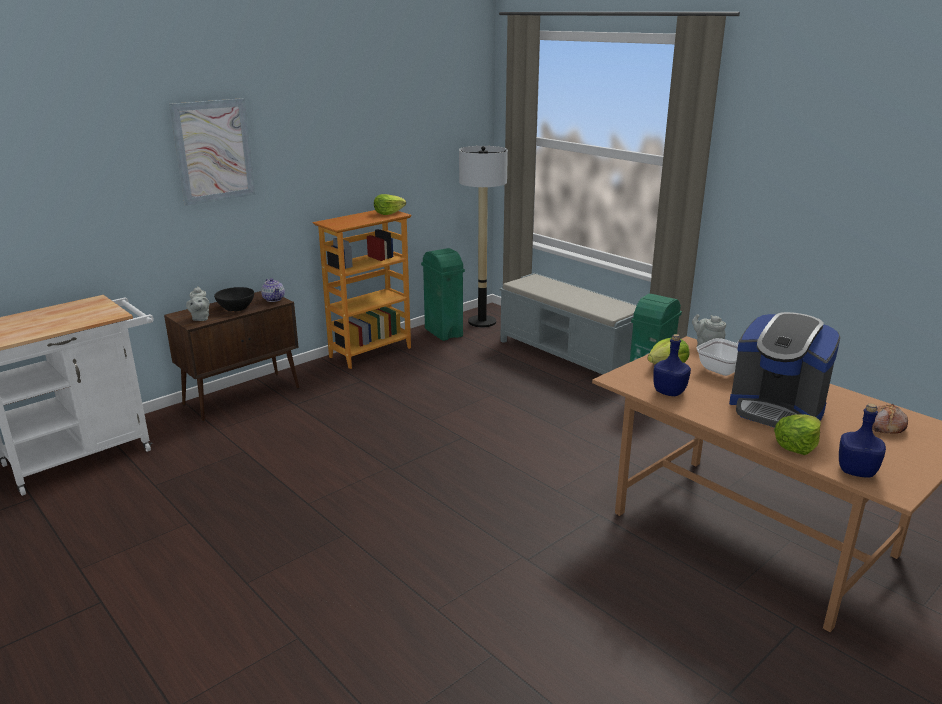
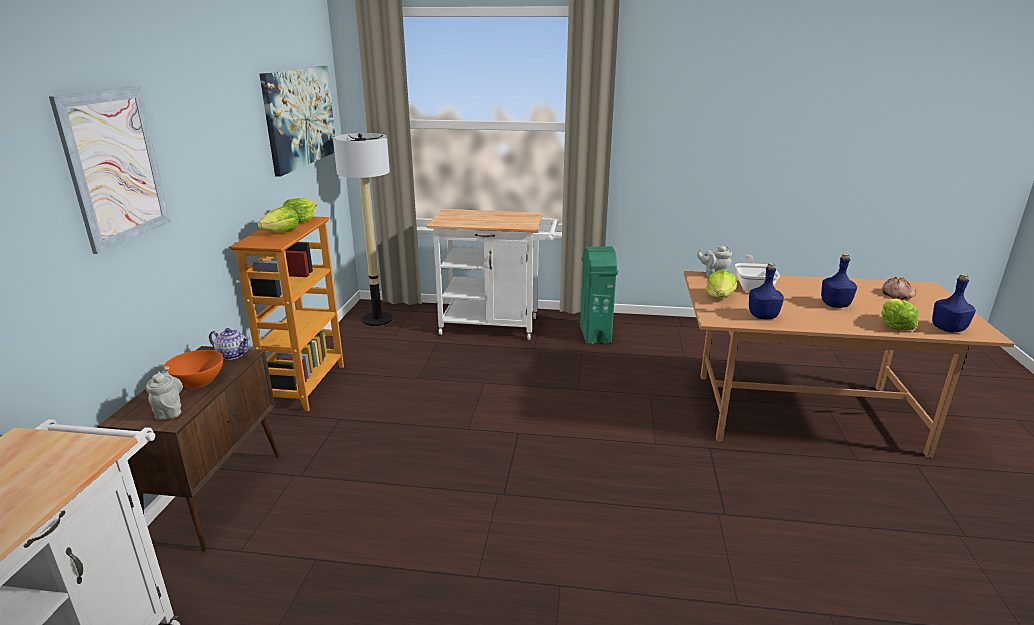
camera: 40 degrees left, 0 degrees up
grey teapot [186,286,209,321] -> grey teapot turned 150 degrees counterclockwise [146,366,183,420]
black bowl [214,287,254,311] -> orange bowl [163,350,223,388]
green trash can [421,248,465,341] -> none
grey bench [500,273,637,375] -> white cart [427,209,559,340]
coffee machine [729,312,841,427] -> blue bottle [821,254,857,308]
none -> lettuce [258,207,299,232]
none -> picture [260,66,335,177]

